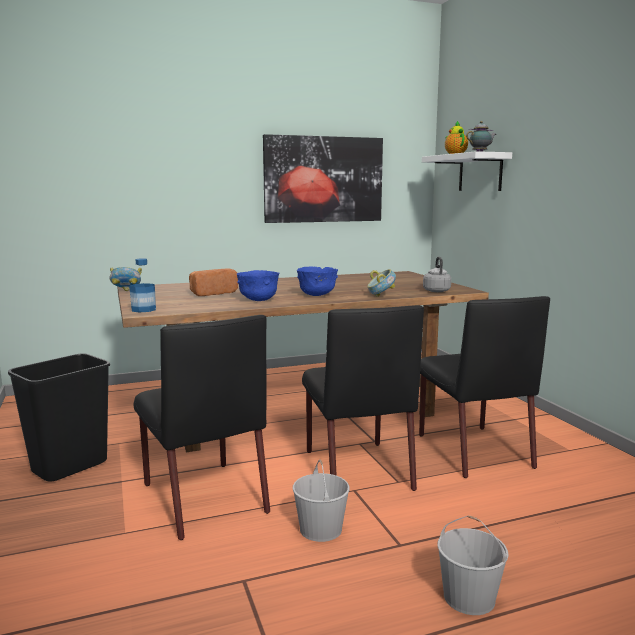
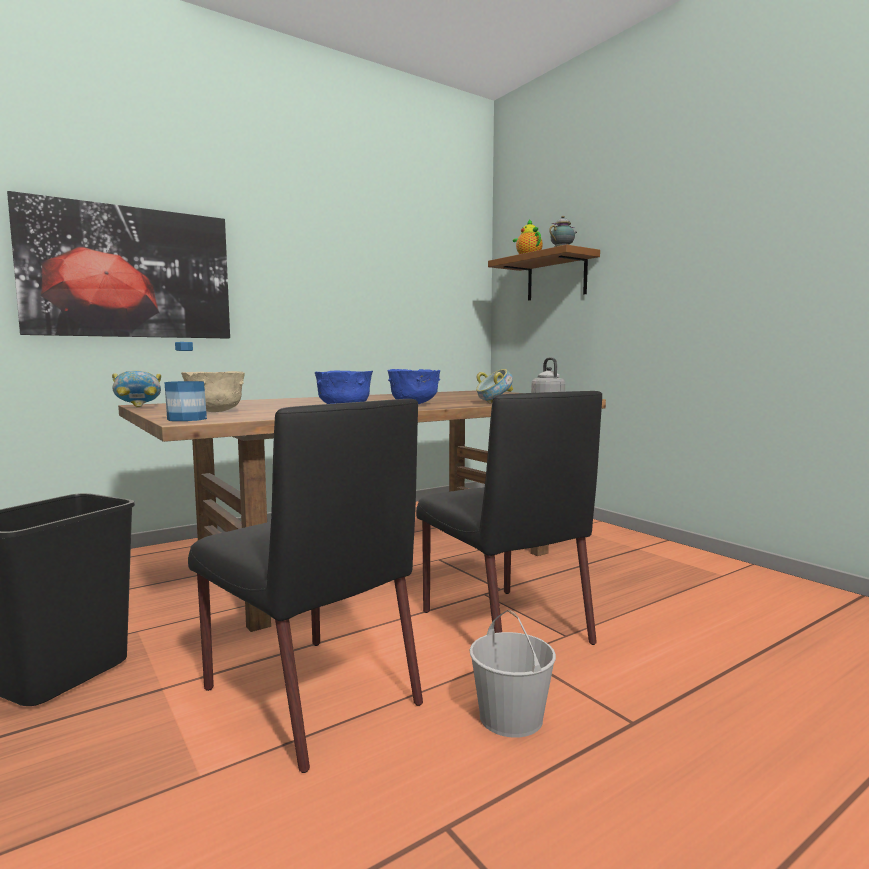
camera: 15 degrees left, 5 degrees down
bread [189,269,238,296] -> none
picture [263,134,383,223] -> picture moved to [7,191,230,338]
black chair [419,296,550,478] -> none
white shelf [422,151,512,191] -> brown shelf [488,245,600,301]
white bucket [437,516,509,615] -> none
none -> beige bowl [181,371,245,412]

